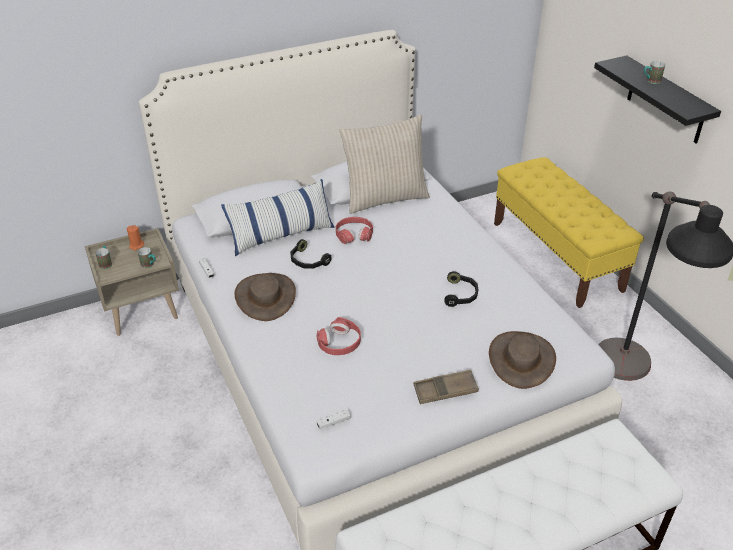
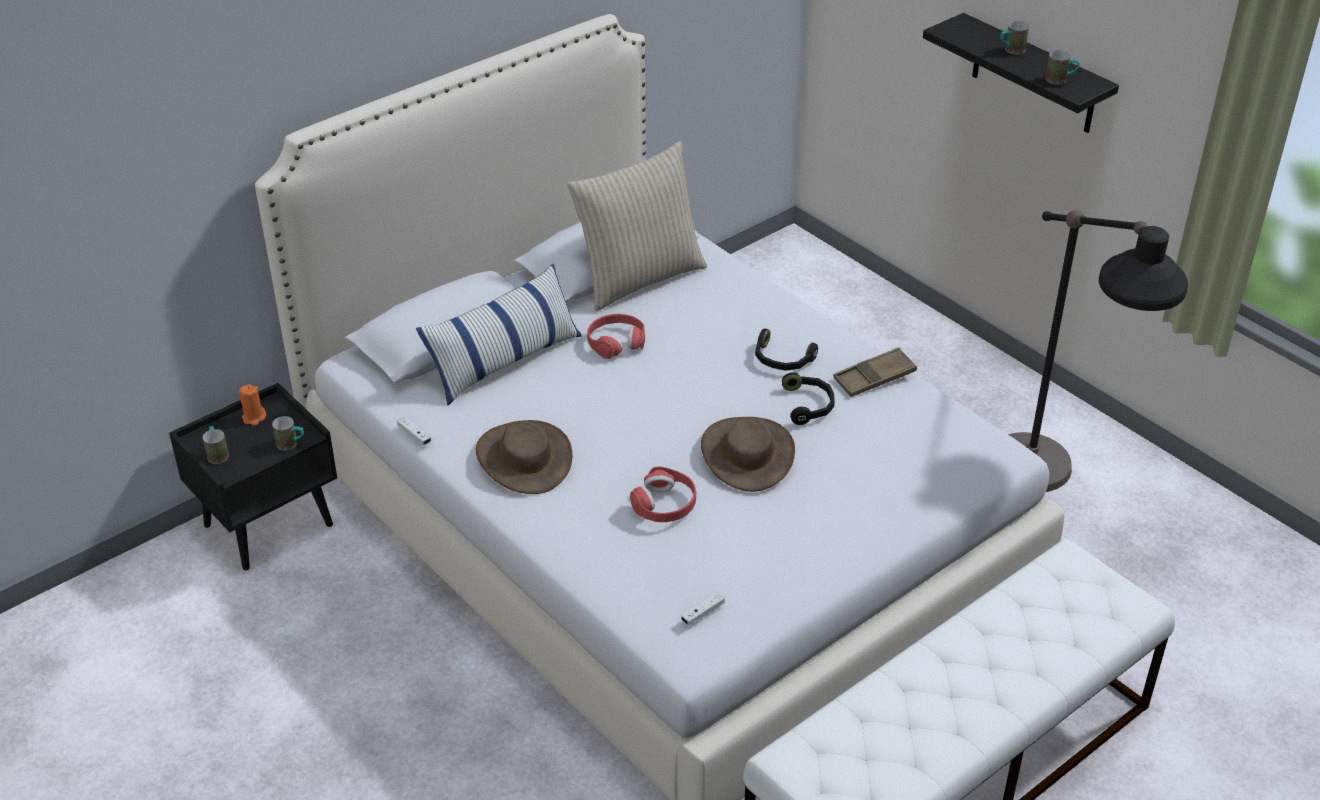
camera: 15 degrees left, 0 degrees up
beige nightstand [85,228,179,336] -> black nightstand [169,383,337,570]
black headphones [290,239,332,269] -> black headphones moved to [755,328,818,371]
brown tray [413,370,479,404] -> brown tray moved to [833,347,917,397]
brown hat [489,331,556,389] -> brown hat moved to [701,417,795,492]
yellow bench [494,157,644,308] -> none
none -> mug [1045,50,1080,85]

